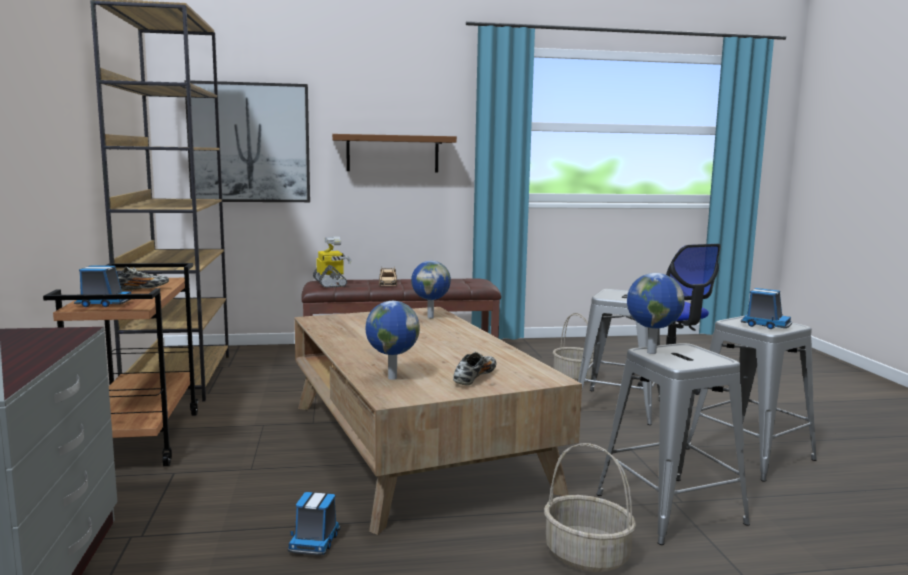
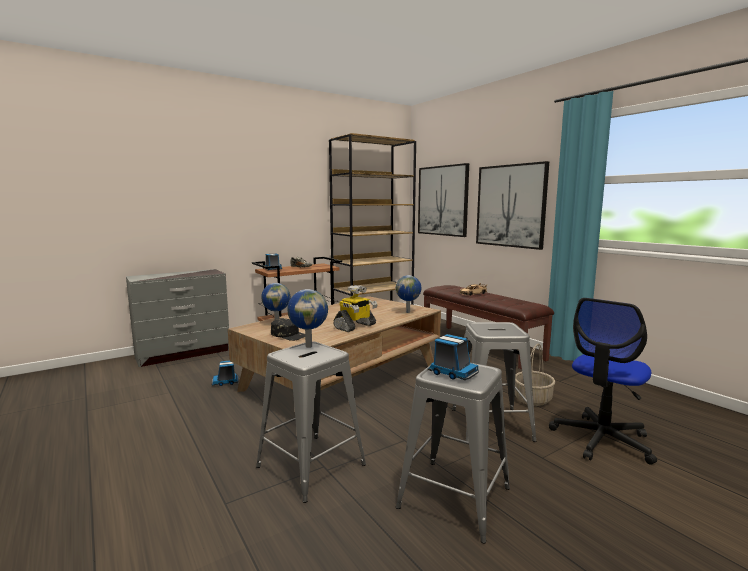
camera: 65 degrees right, 0 degrees up
toy robot [313,236,352,288] -> toy robot moved to [333,285,378,332]
brown shelf [332,134,457,172] -> picture [476,161,549,250]
shoe [453,352,497,385] -> black cap [271,318,305,341]
basket [544,443,636,572] -> none
toy truck [741,288,792,329] -> toy truck turned 60 degrees counterclockwise [428,334,479,380]

